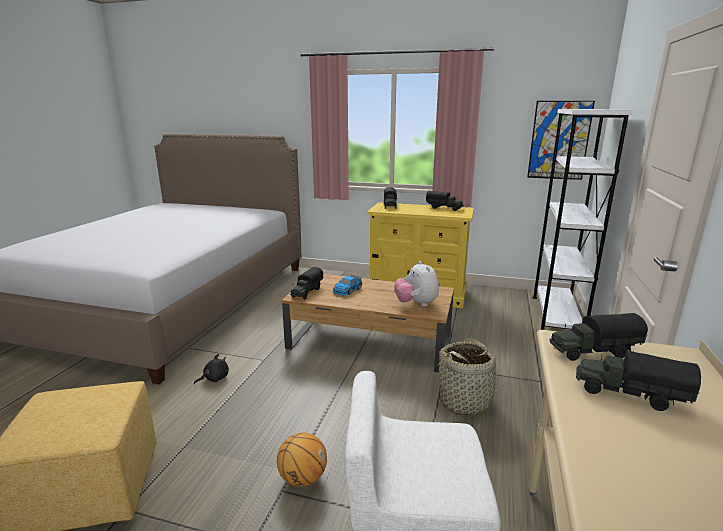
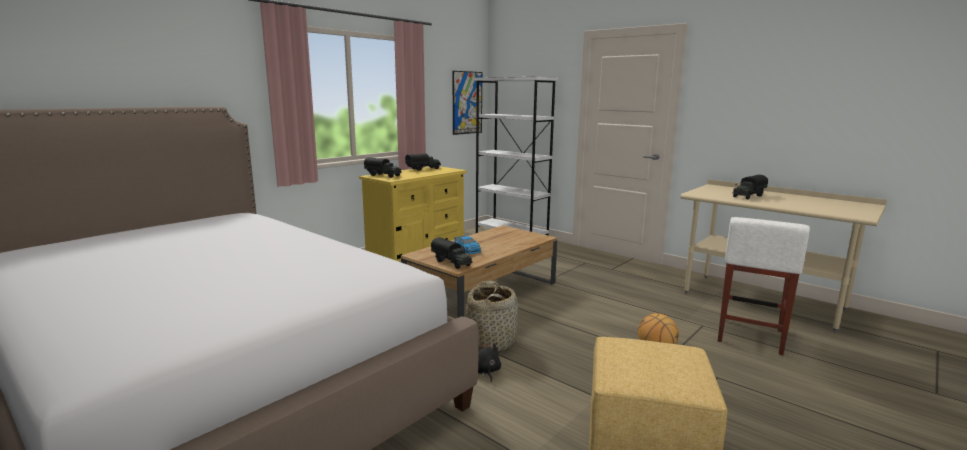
camera: 65 degrees left, 5 degrees down
plush toy [394,261,439,307] -> none
basket [433,338,508,416] -> basket moved to [465,281,518,352]
toy truck [550,313,648,361] -> none

